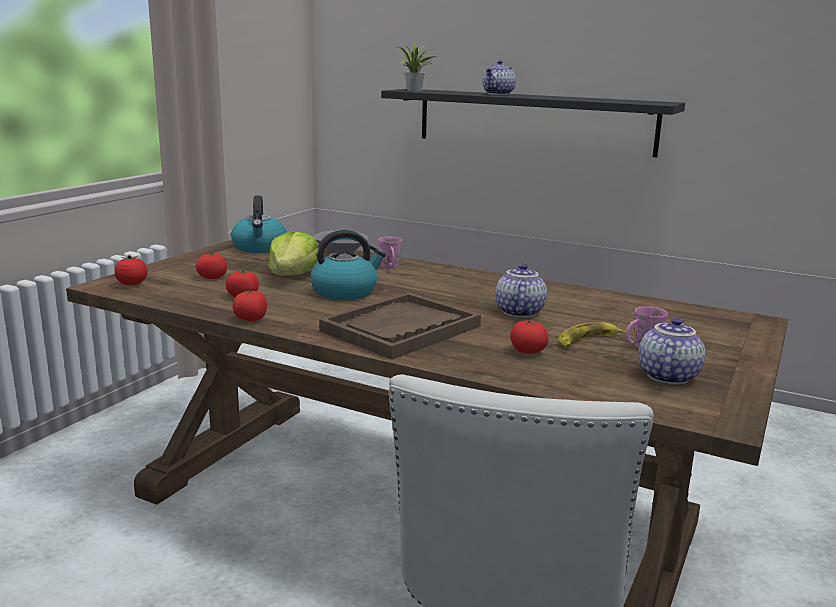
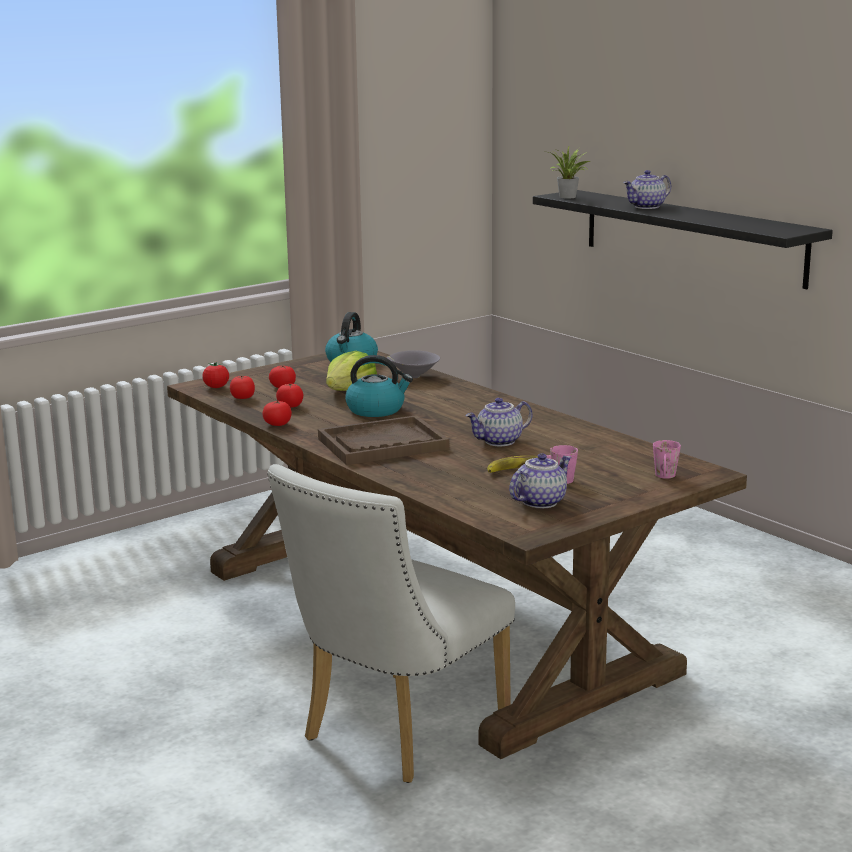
camera: 25 degrees right, 0 degrees up
pink mug [378,237,402,269] -> pink mug moved to [653,440,681,479]
teapot [495,264,547,318] -> teapot turned 150 degrees counterclockwise [465,398,532,446]
tomato [510,320,549,354] -> tomato moved to [230,375,255,399]

